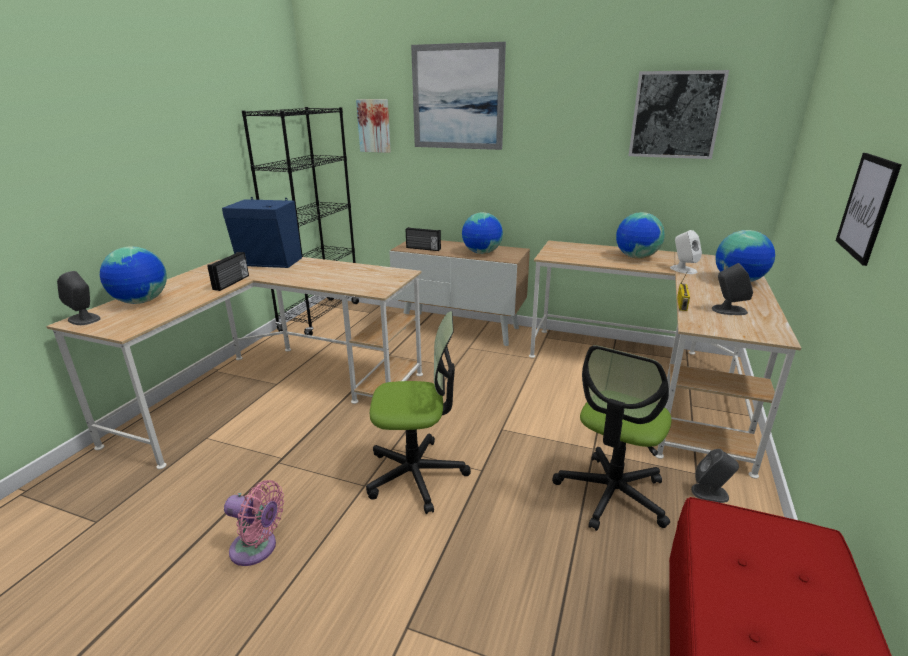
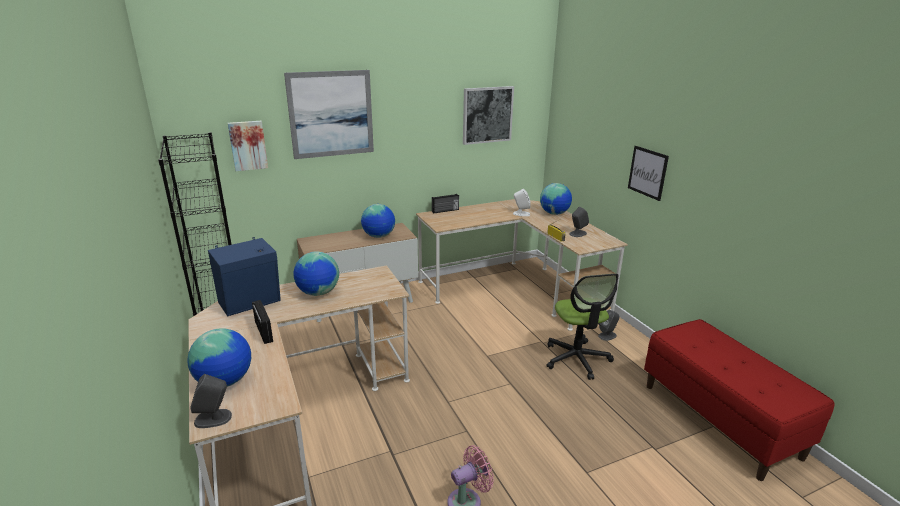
camera: 45 degrees left, 0 degrees up
office chair [366,311,471,514] -> none
radio [406,227,441,251] -> radio moved to [432,194,459,213]
globe [616,212,665,259] -> globe moved to [294,251,339,296]

